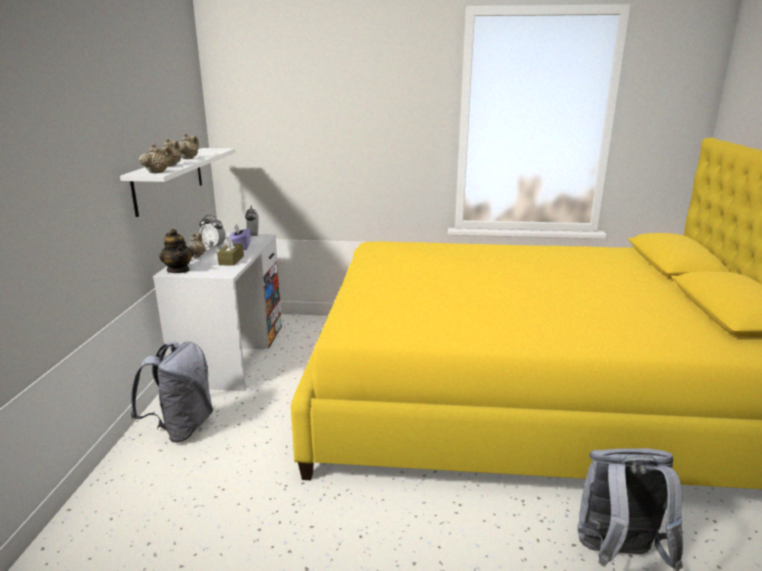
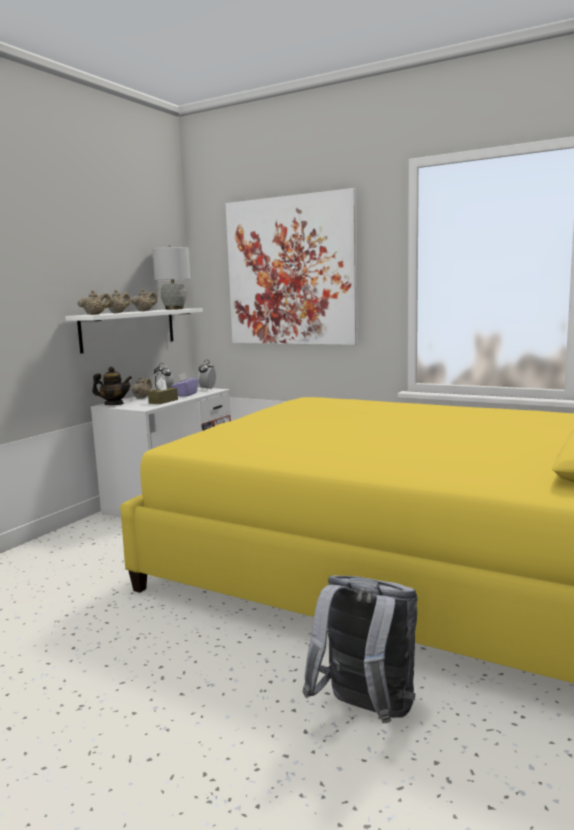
camera: 25 degrees right, 10 degrees down
grey backpack [131,341,213,443] -> none
teapot [160,229,193,273] -> teapot turned 75 degrees counterclockwise [92,367,132,405]
none -> white table lamp [152,245,190,310]
none -> picture [226,188,358,345]

